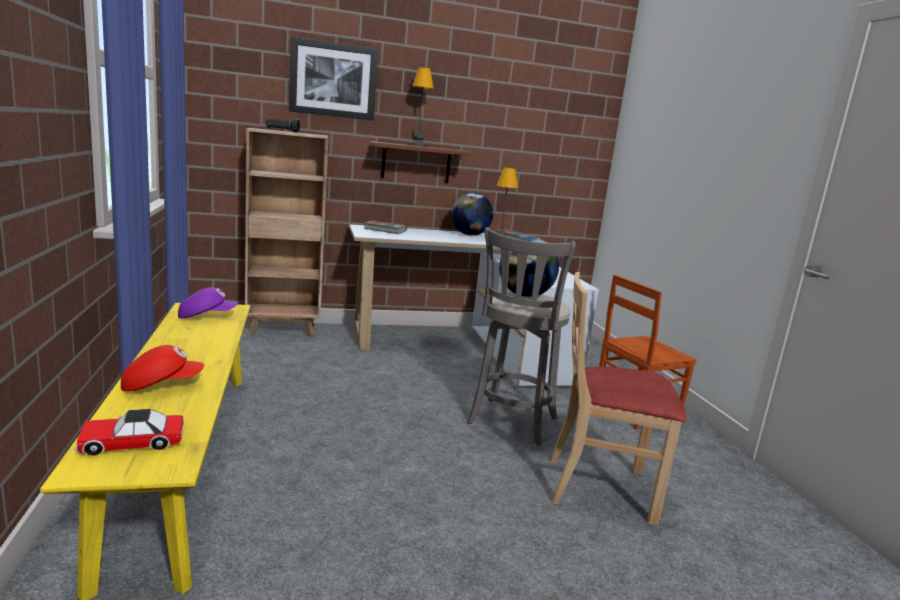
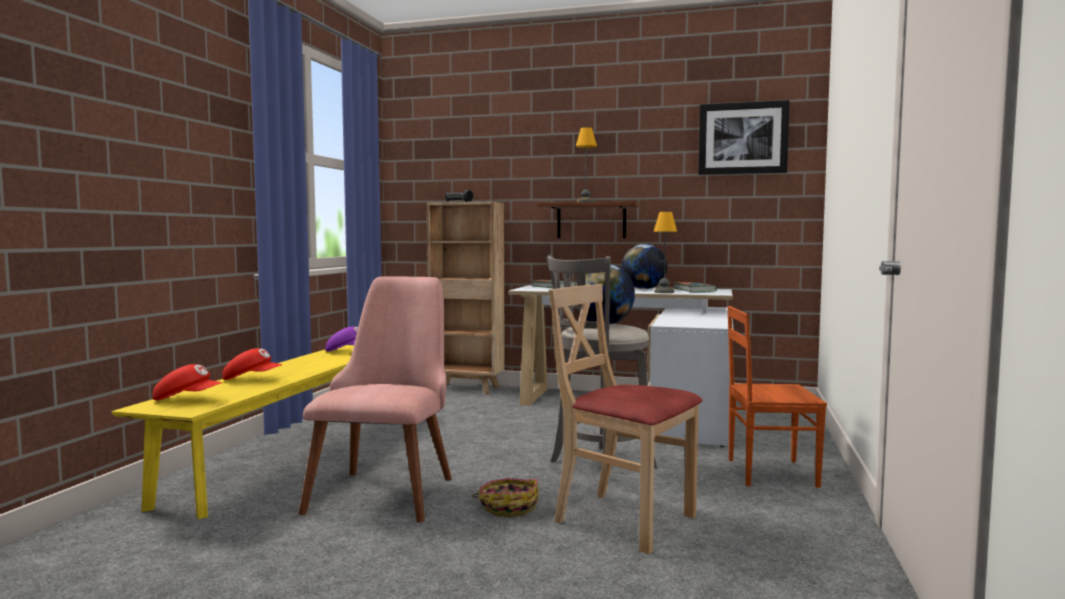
camera: 30 degrees right, 10 degrees down
toy car [74,409,184,455] -> red cap [153,364,222,401]
picture [289,37,378,121] -> picture moved to [698,100,790,175]
none -> pink chair [299,276,452,523]
none -> basket [472,478,539,517]

